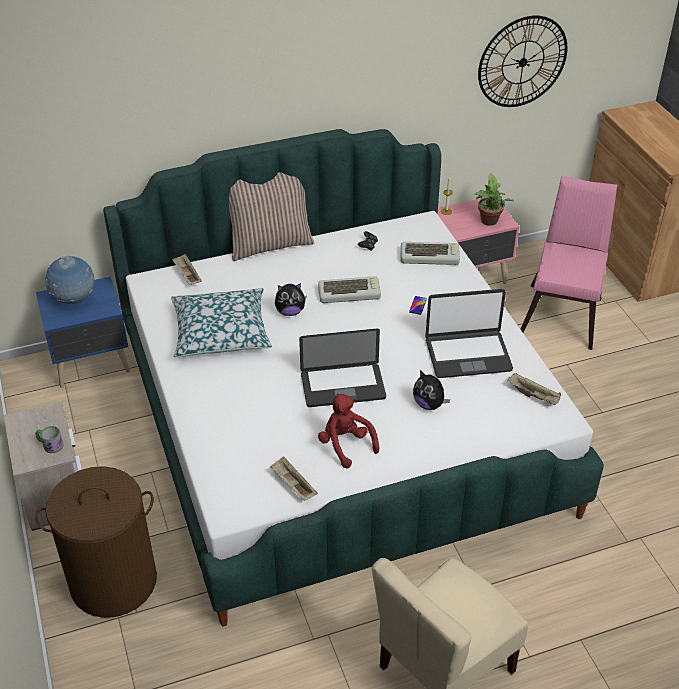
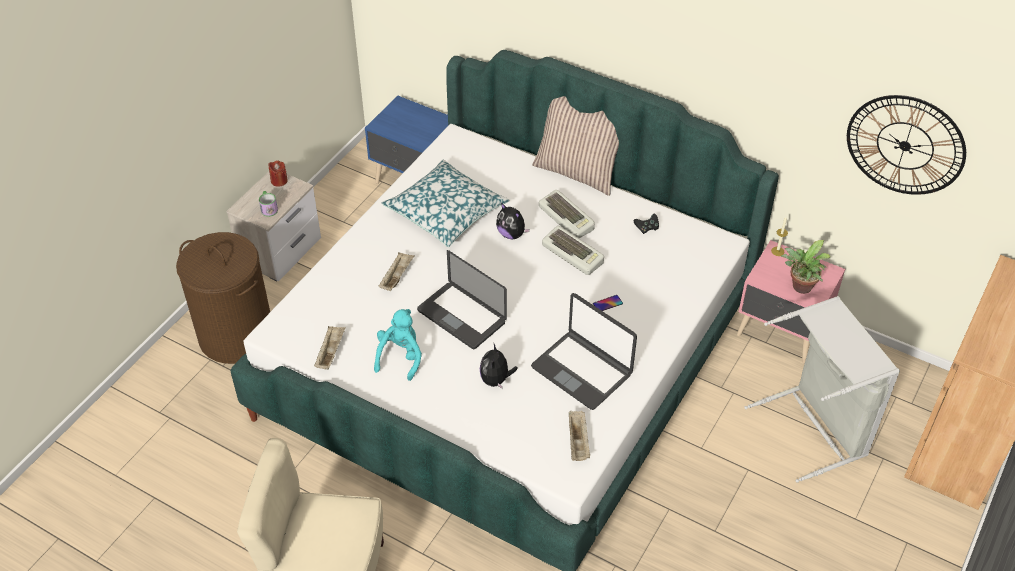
camera: 50 degrees right, 5 degrees up
globe [45,256,95,304] -> none
beige tray [172,254,202,284] -> beige tray moved to [378,252,415,291]
red plush toy [318,393,379,469] -> turquoise plush toy [374,309,422,381]
keyboard [401,242,460,265] -> keyboard moved to [539,190,595,238]
pink chair [520,176,617,350] -> grey laundry basket [744,296,900,483]
none -> red candle [268,160,288,187]

